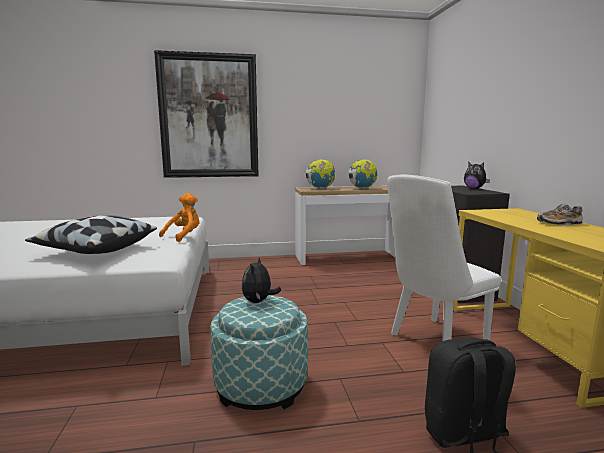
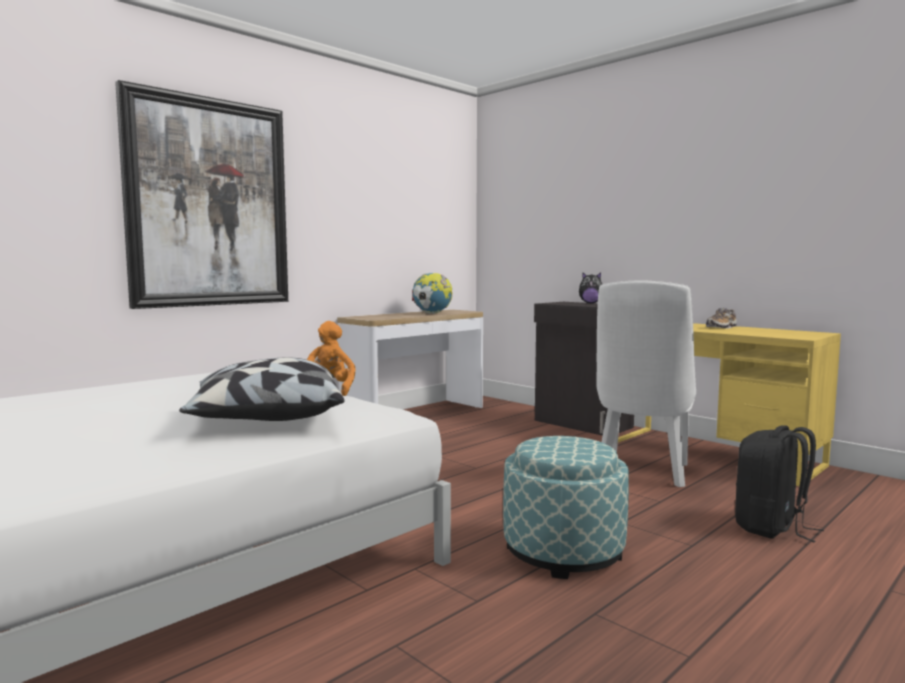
camera: 35 degrees left, 5 degrees down
plush toy [242,258,281,303] -> none
globe [306,160,335,189] -> none

